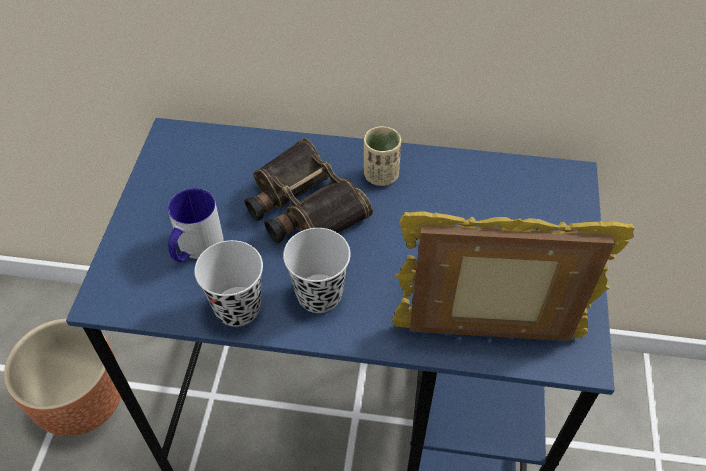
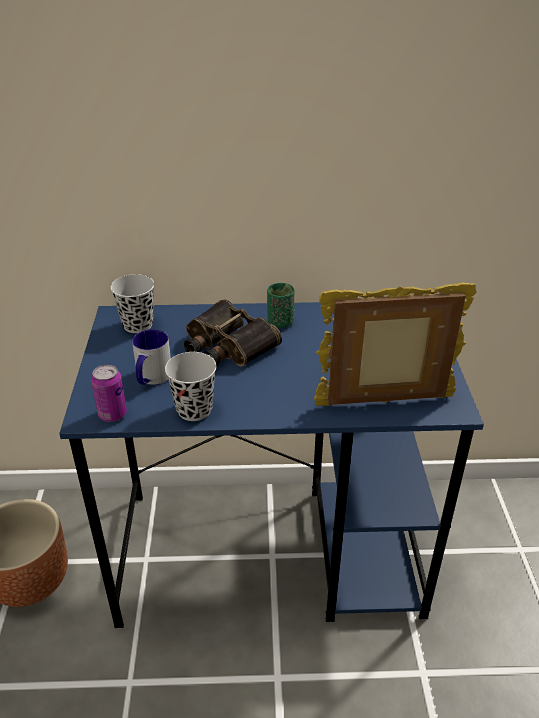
camera: 10 degrees left, 15 degrees down
black cup [283,228,351,313] -> black cup moved to [111,274,154,333]
beige cup [364,126,401,186] -> green cup [267,283,295,328]
none -> can [91,364,127,422]

